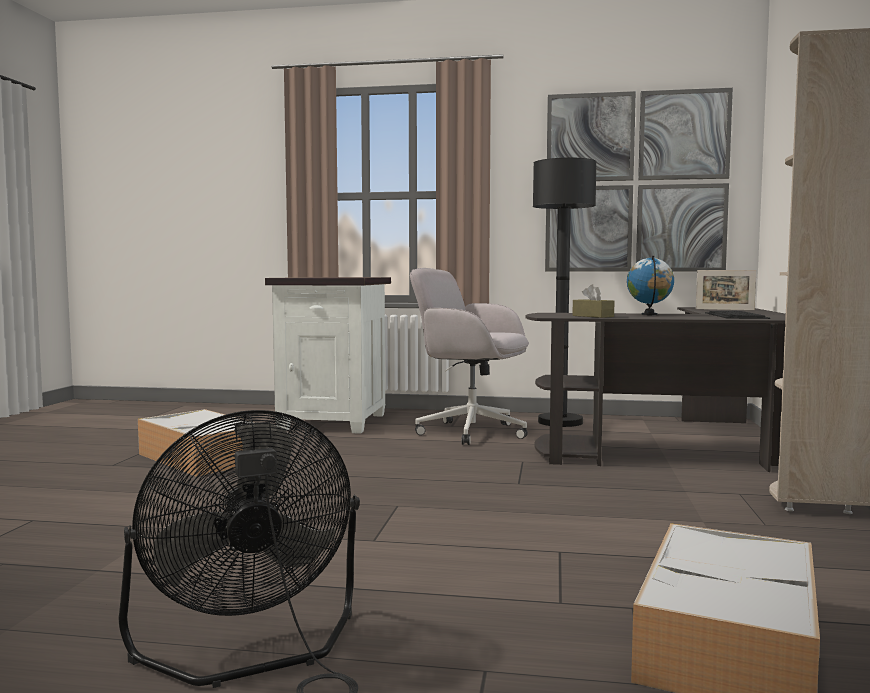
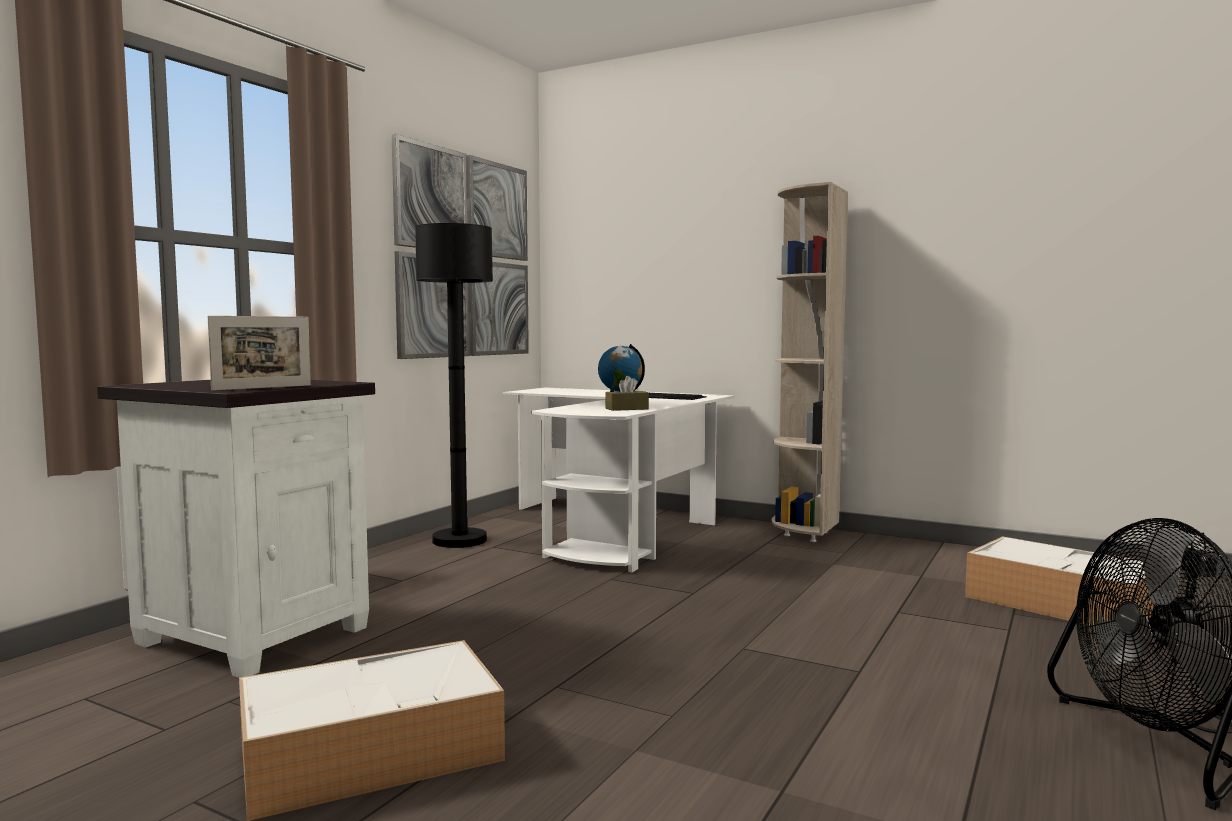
camera: 70 degrees left, 0 degrees up
grey office chair [410,268,529,445] -> none
black desk [526,307,786,472] -> white desk [503,388,735,572]
picture frame [696,270,756,310] -> picture frame moved to [208,316,311,391]

